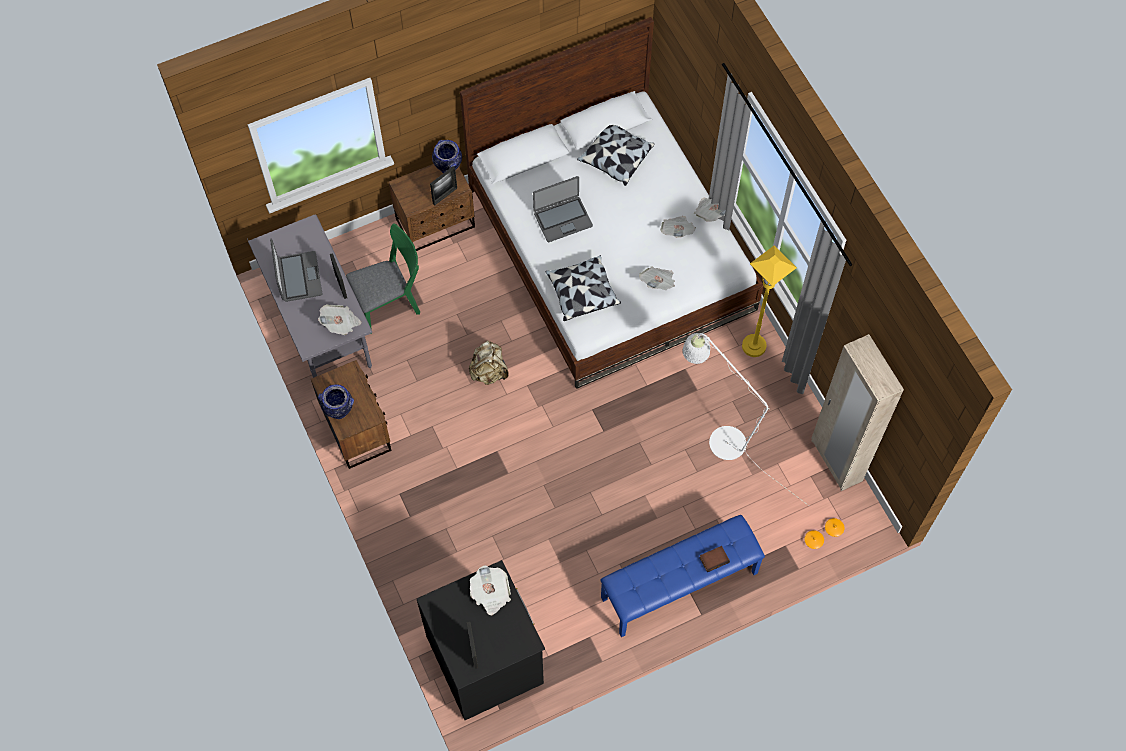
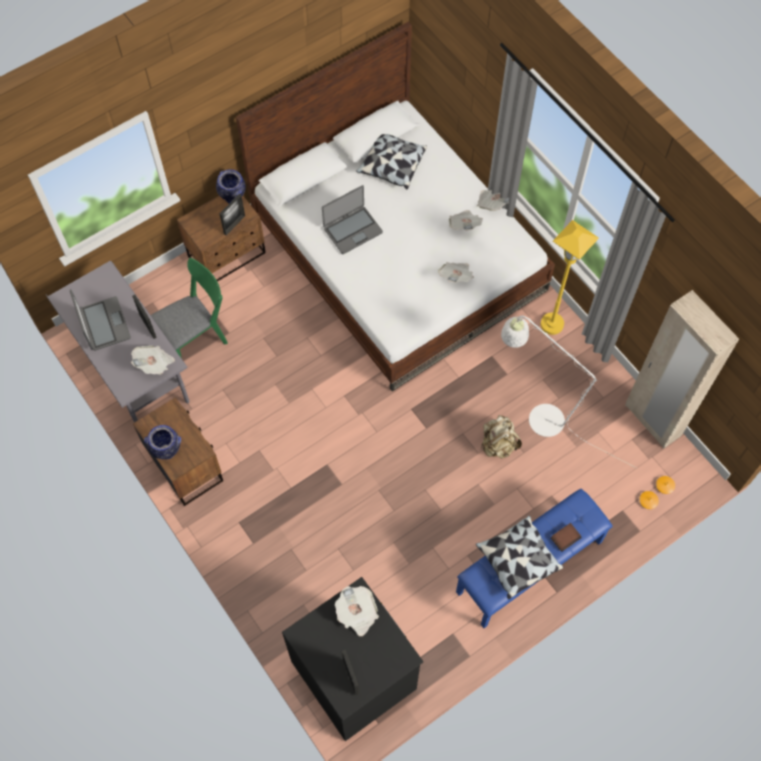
camera: 10 degrees left, 0 degrees up
beige backpack [469,340,509,385] -> beige backpack moved to [481,415,522,459]
pillow [546,255,621,321] -> pillow moved to [476,515,564,599]

